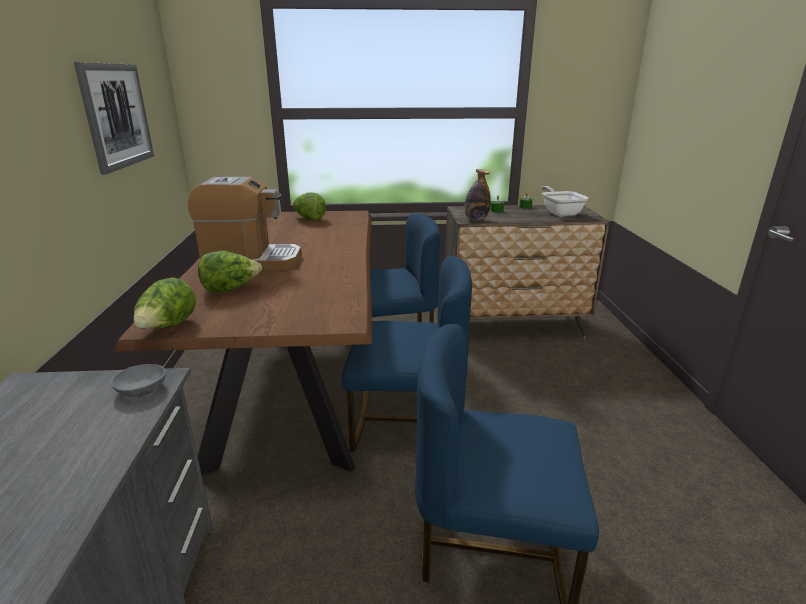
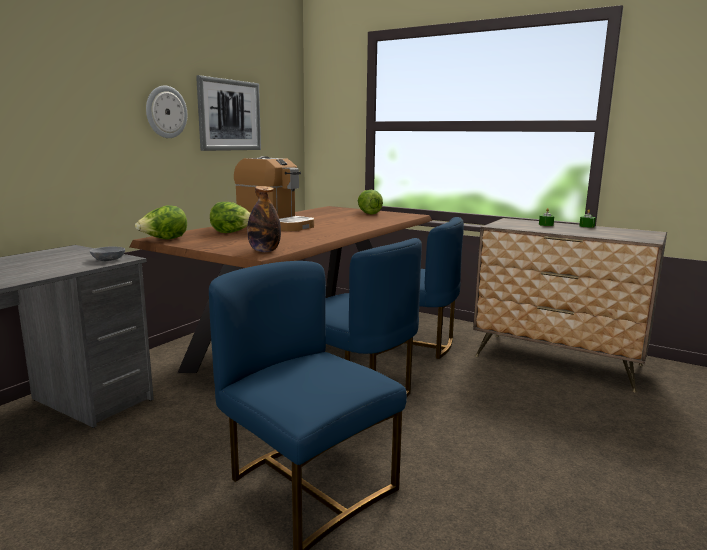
camera: 35 degrees right, 10 degrees down
bottle [465,169,491,221] -> bottle moved to [247,186,281,252]
frying pan [541,186,588,216] -> none
none -> wall clock [146,86,187,138]

